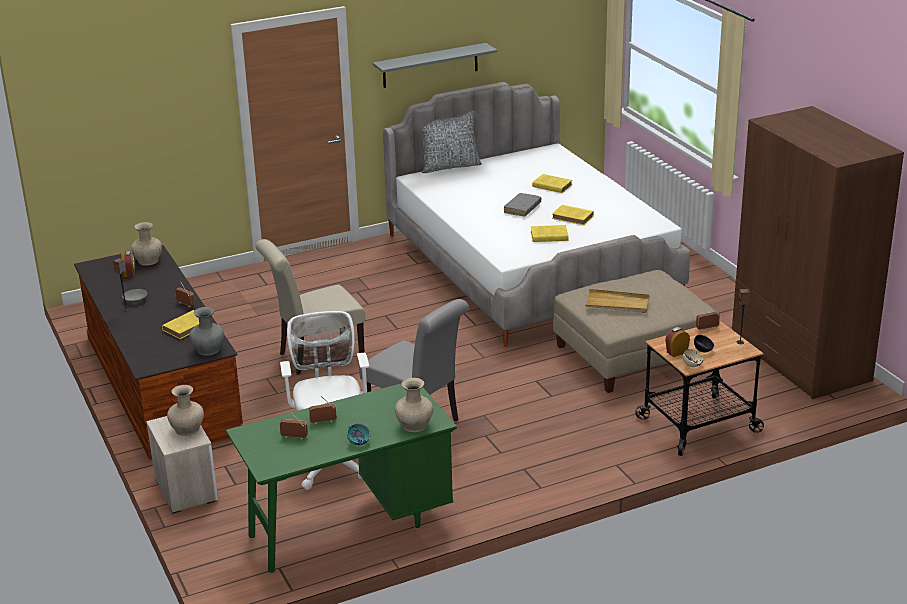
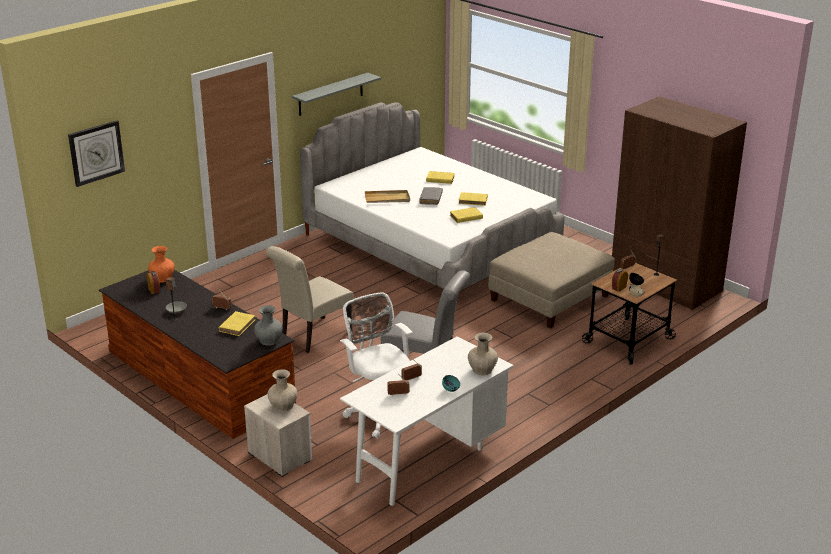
camera: 20 degrees left, 0 degrees up
beige vase [131,222,162,266] -> orange vase [148,246,175,283]
green desk [226,384,457,573] -> white desk [340,336,513,506]
pillow [422,110,482,173] -> none
beige tray [585,289,649,313] -> beige tray moved to [365,190,410,203]
none -> wall clock [68,120,125,187]

